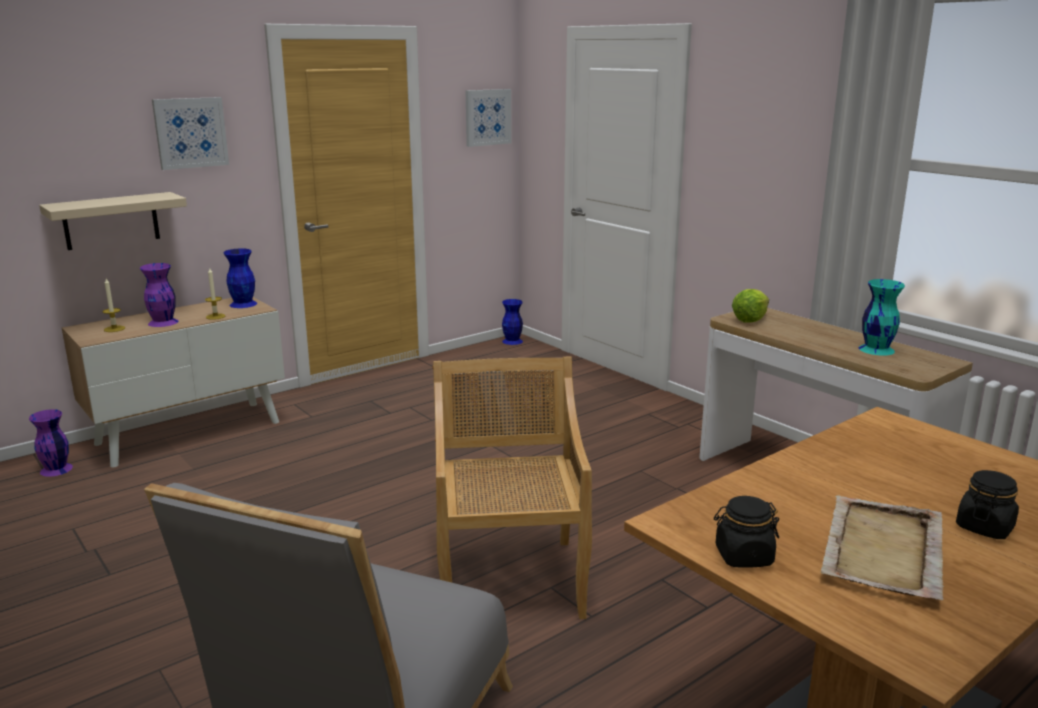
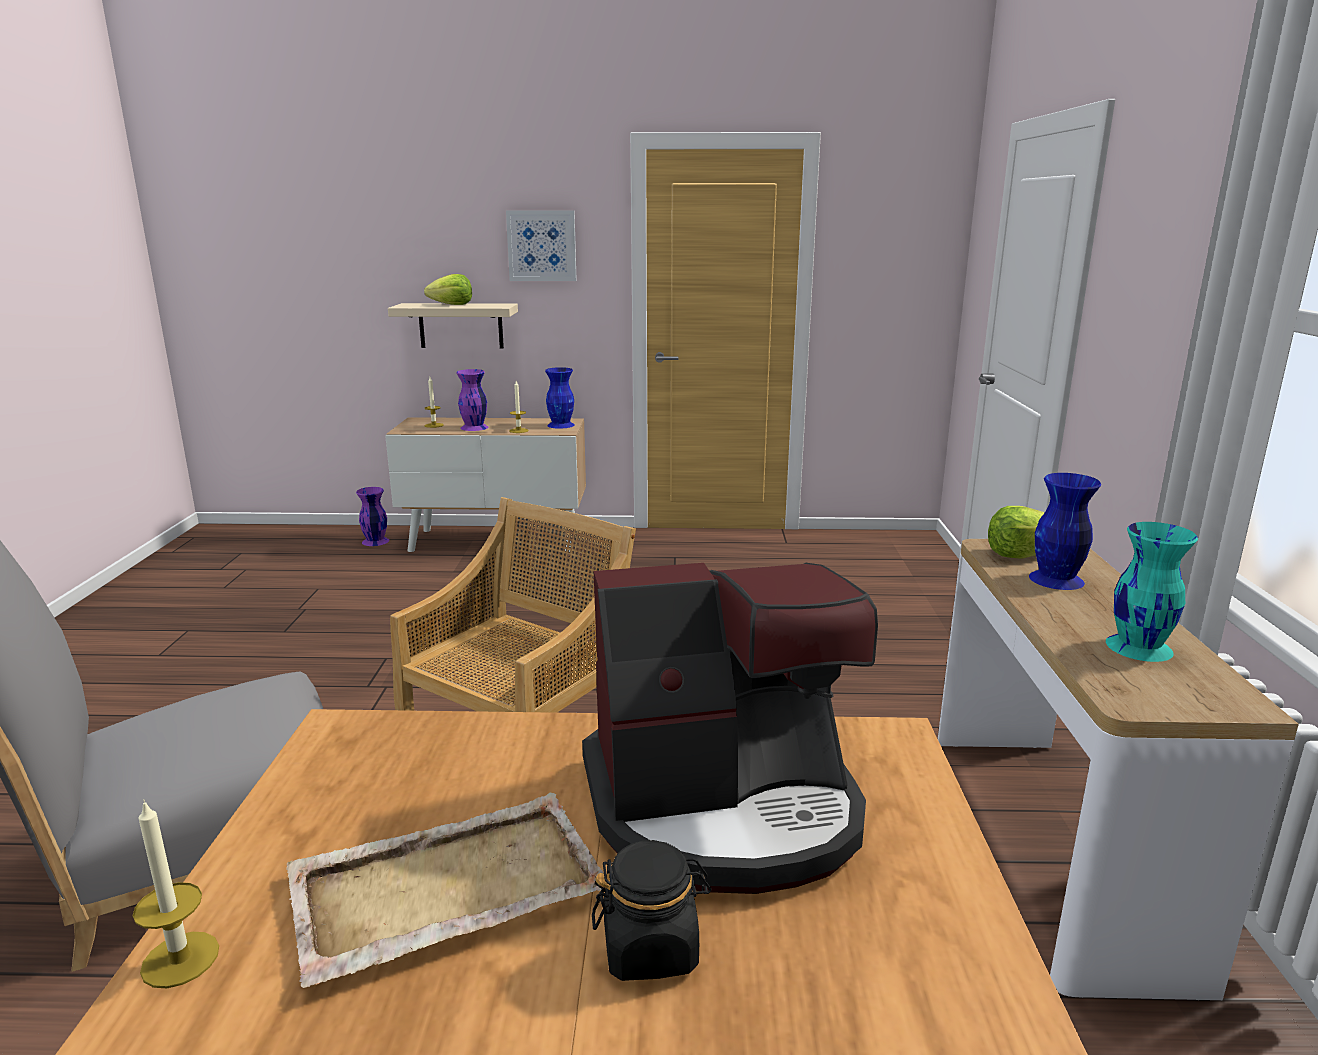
camera: 40 degrees right, 0 degrees up
picture [466,89,511,147] -> none
blue vase [502,299,523,345] -> blue vase moved to [1029,473,1101,590]
black jar [714,496,779,568] -> none
none -> candle [133,799,219,988]
none -> lettuce [424,274,472,305]
none -> coffee machine [582,562,878,894]

